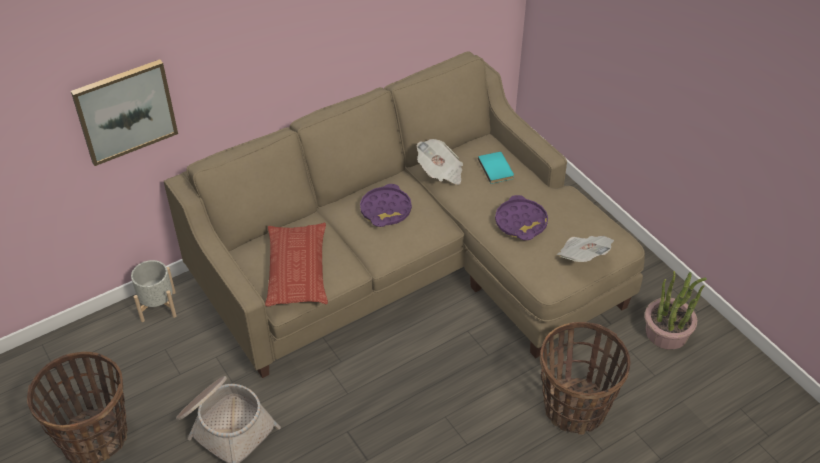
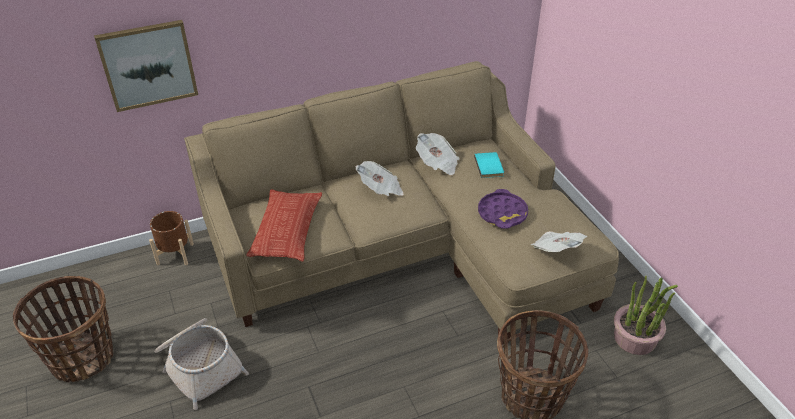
camera: 10 degrees right, 5 degrees down
grey planter [131,260,177,322] -> brown planter [149,211,194,265]
purple tray [360,184,412,227] -> newspaper [356,161,404,196]

